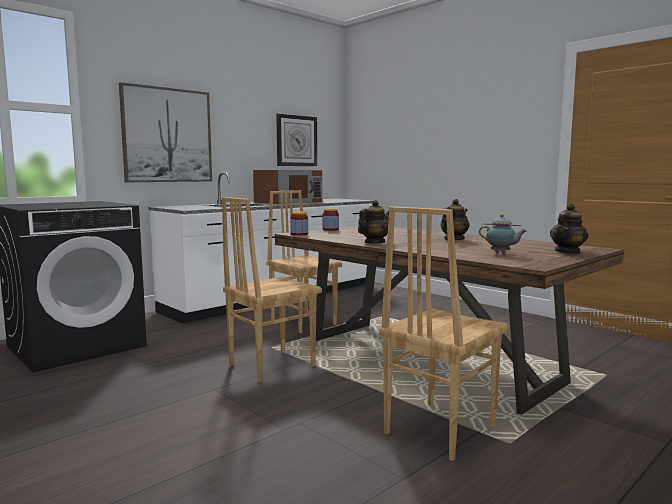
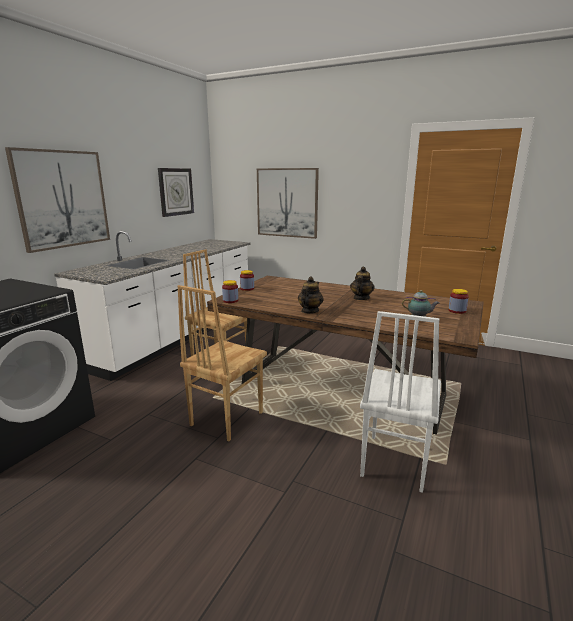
camera: 20 degrees left, 10 degrees up
brown microwave [253,170,322,204] -> none
brown chair [379,206,509,461] -> white chair [360,311,441,493]
teapot [550,204,588,254] -> jar [448,289,469,314]
none -> picture [257,168,319,239]

